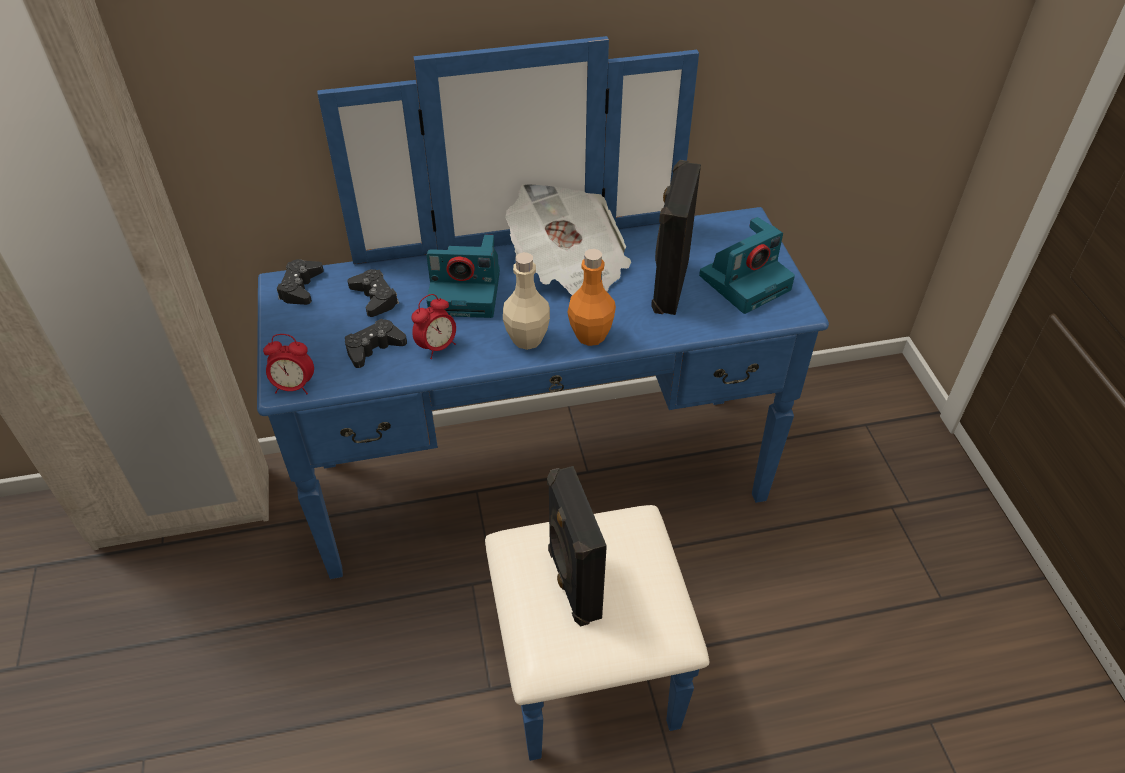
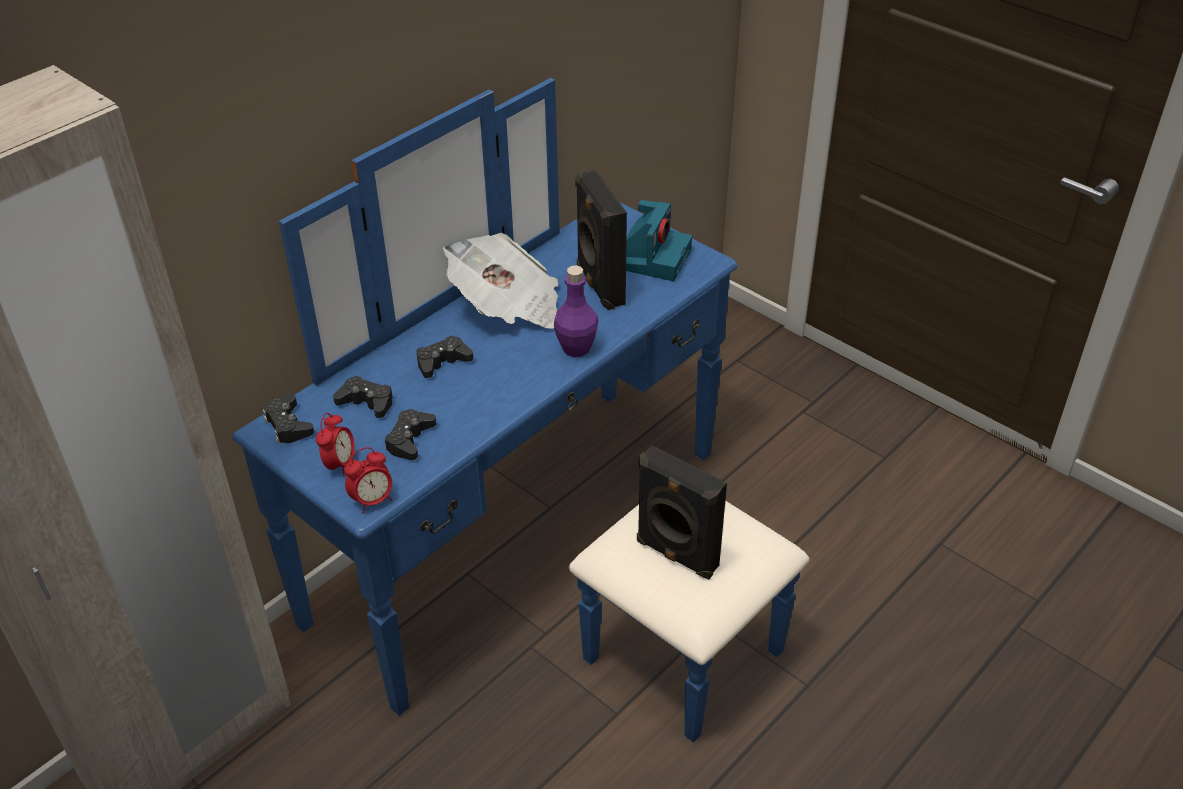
camera: 35 degrees left, 5 degrees down
alarm clock [411,294,456,359] -> alarm clock moved to [316,413,356,476]
camera [426,235,500,318] -> black game controller [417,335,474,378]
beige bottle [503,252,550,350] -> none
orange bottle [567,249,616,346] -> purple bottle [554,265,598,357]

